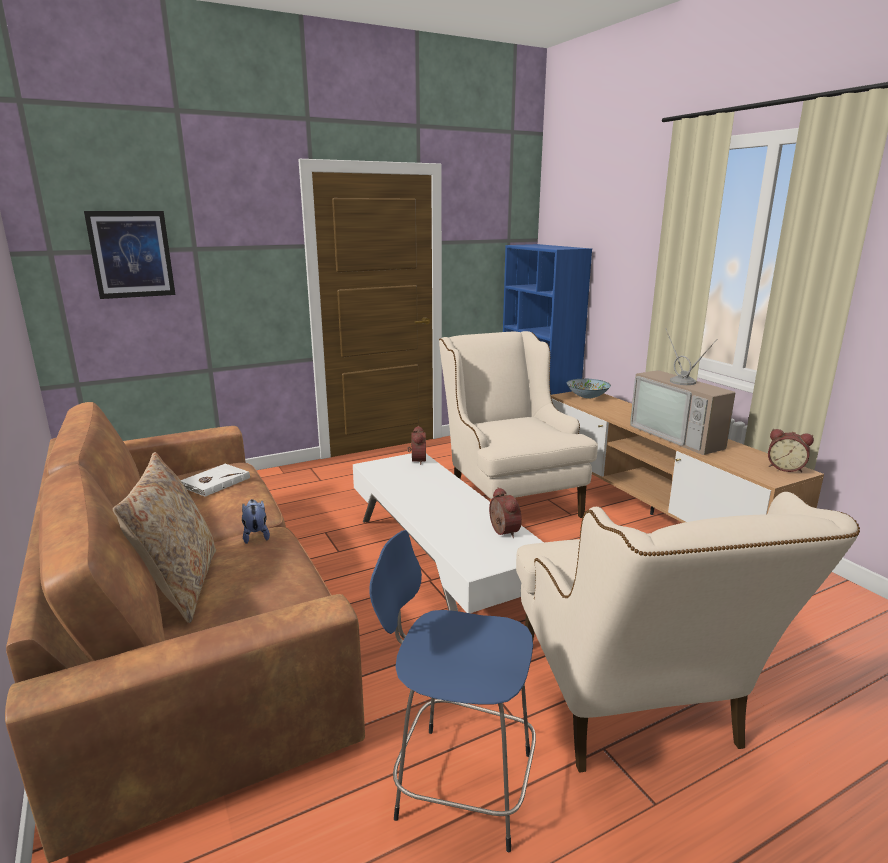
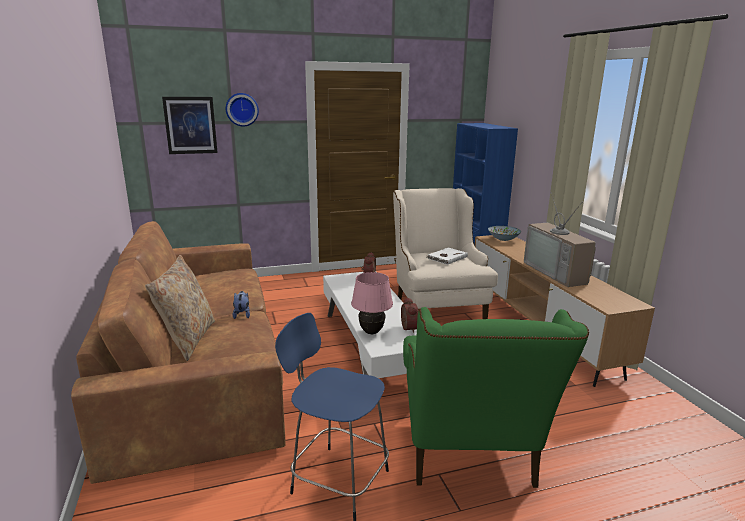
camera: 10 degrees right, 0 degrees up
white book [180,464,250,497] -> white book moved to [427,247,468,265]
beige armchair [516,492,860,773] -> green armchair [403,307,589,488]
alarm clock [768,429,814,473] -> none
none -> wall clock [226,93,259,127]
none -> pink table lamp [351,272,393,334]

